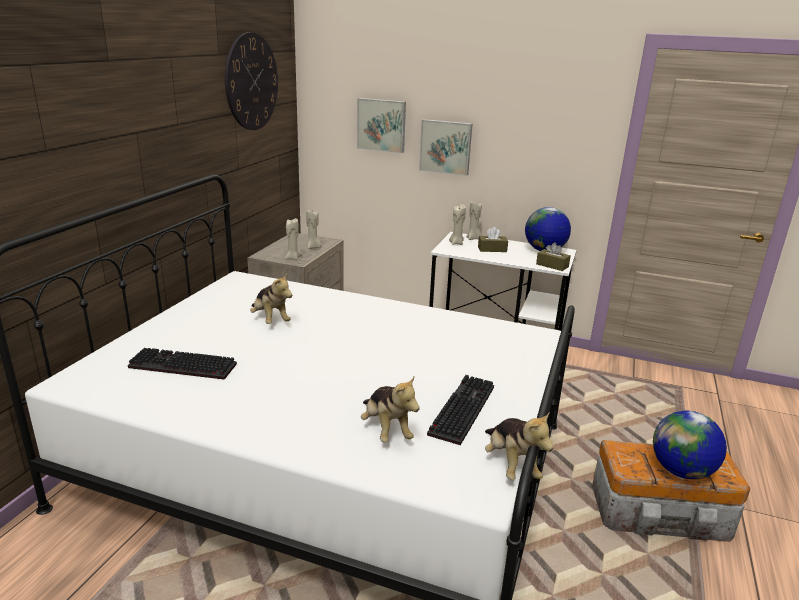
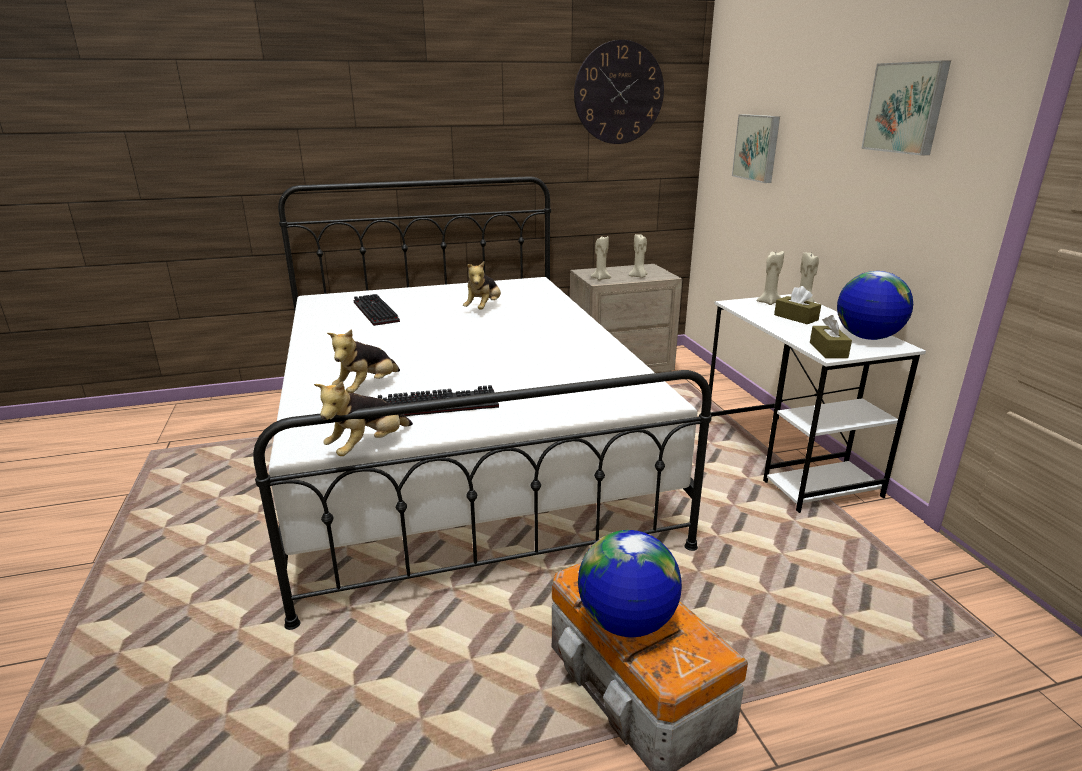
camera: 55 degrees right, 0 degrees up
picture [419,119,472,176] -> picture moved to [861,61,951,156]

